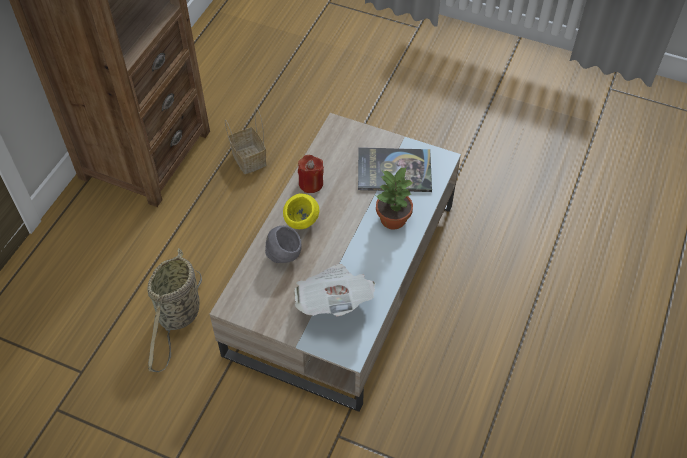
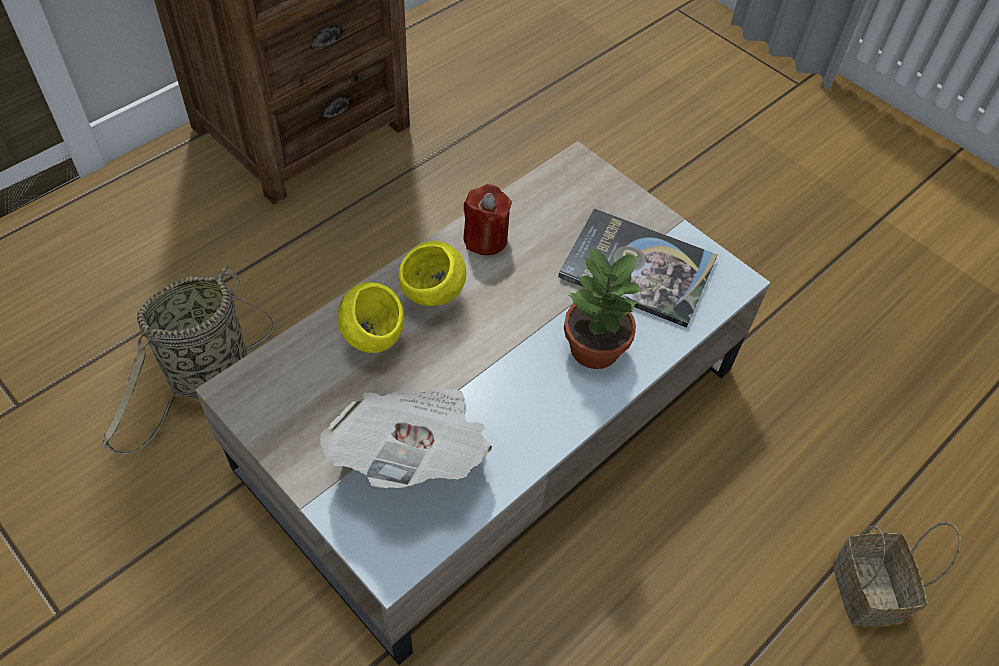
camera: 20 degrees right, 0 degrees up
basket [225,108,266,174] -> basket moved to [833,522,961,626]
grey bowl [265,226,301,263] -> yellow bowl [337,282,404,353]

